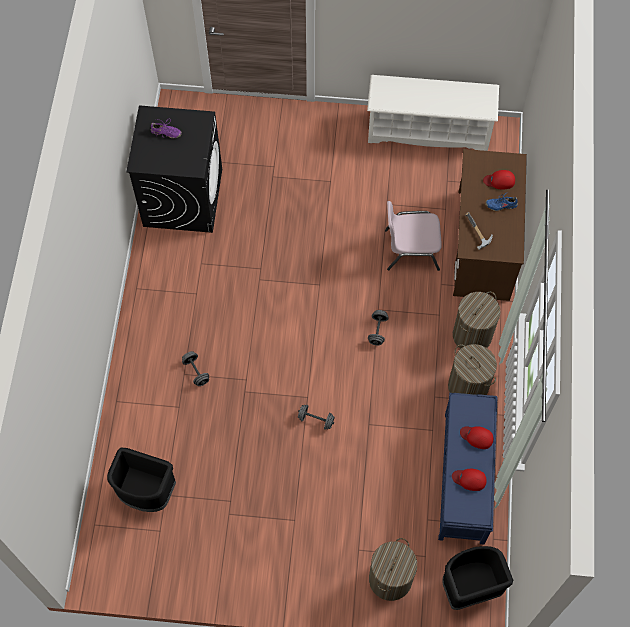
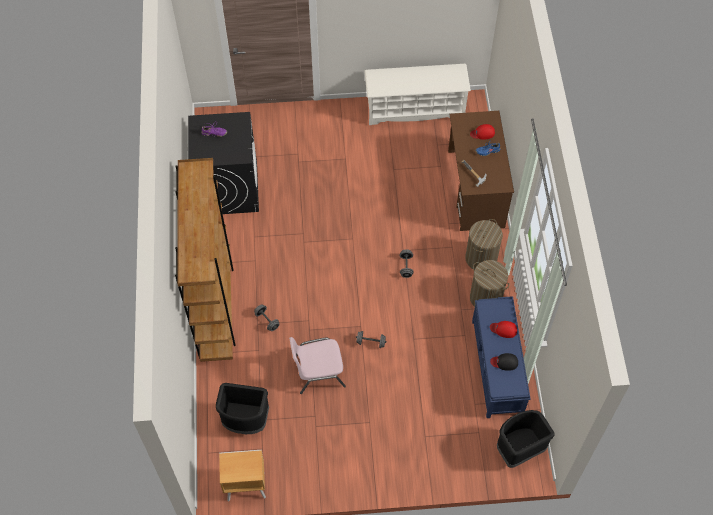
camera: 10 degrees left, 5 degrees down
laundry basket [369,538,417,601] -> none
pink chair [385,201,442,271] -> pink chair moved to [289,337,346,394]
red cap [452,469,487,491] -> black cap [490,353,518,371]
none -> brown bookcase [175,158,236,362]
none -> brown nightstand [219,450,266,501]

